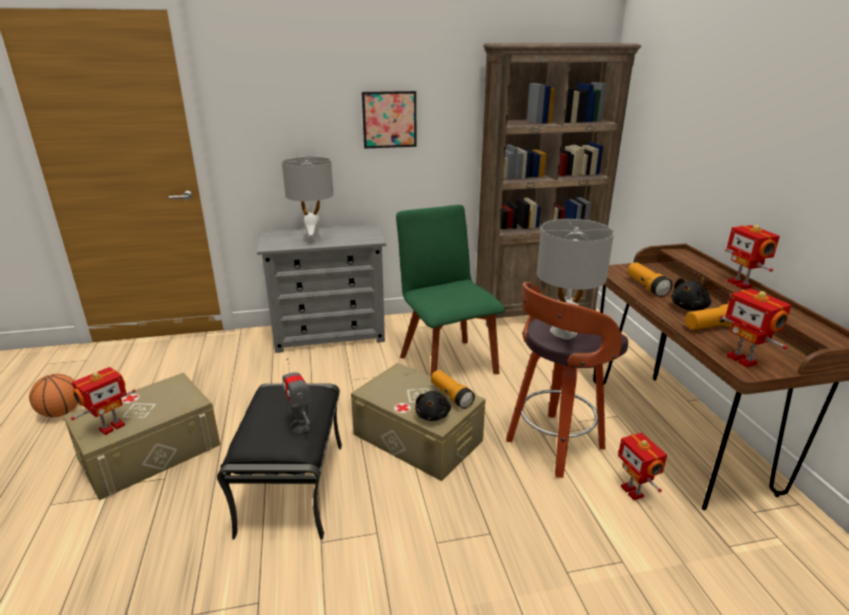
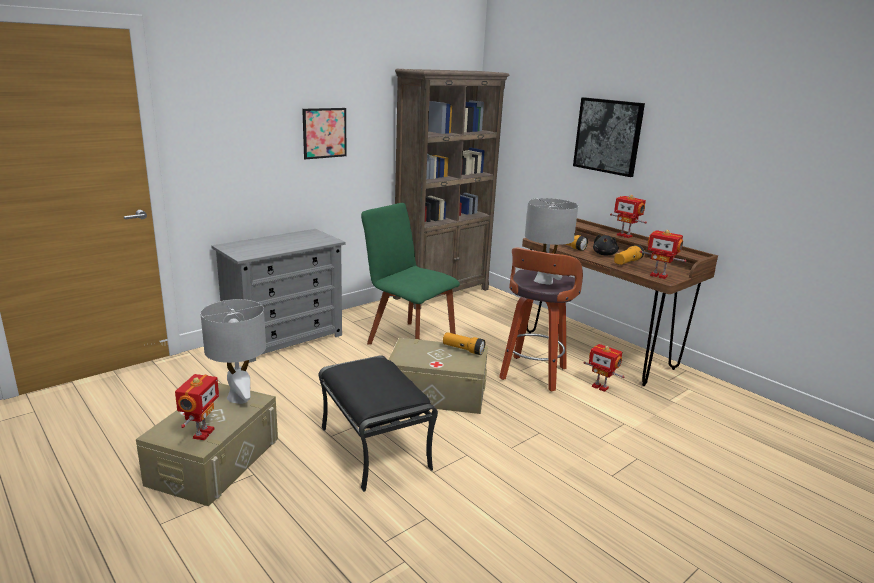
camera: 30 degrees left, 5 degrees down
basketball [29,374,78,417] -> none
grey table lamp [282,156,334,241] -> grey table lamp moved to [201,299,266,404]
toy robot [282,358,312,433] -> none
black plush toy [415,391,451,421] -> none
none -> picture [573,97,645,177]

